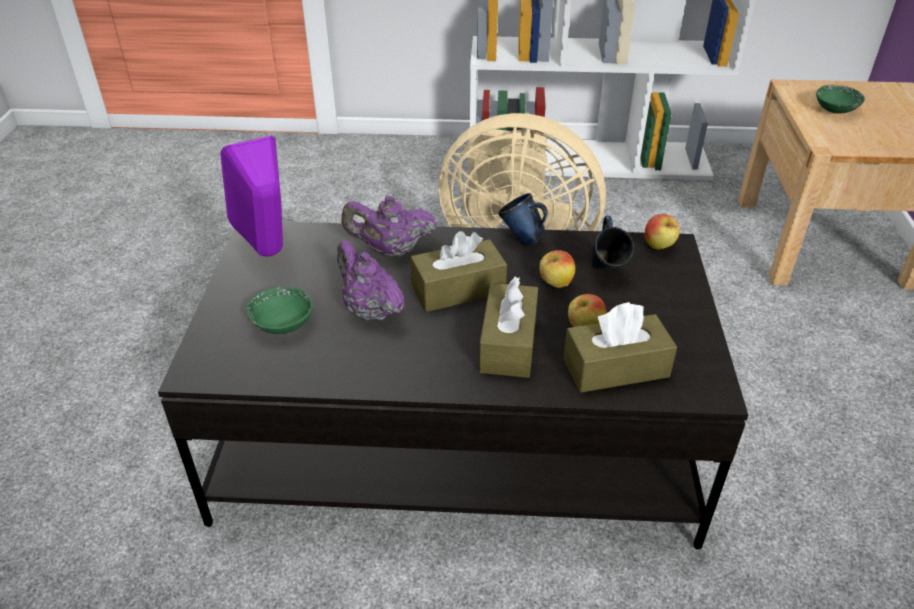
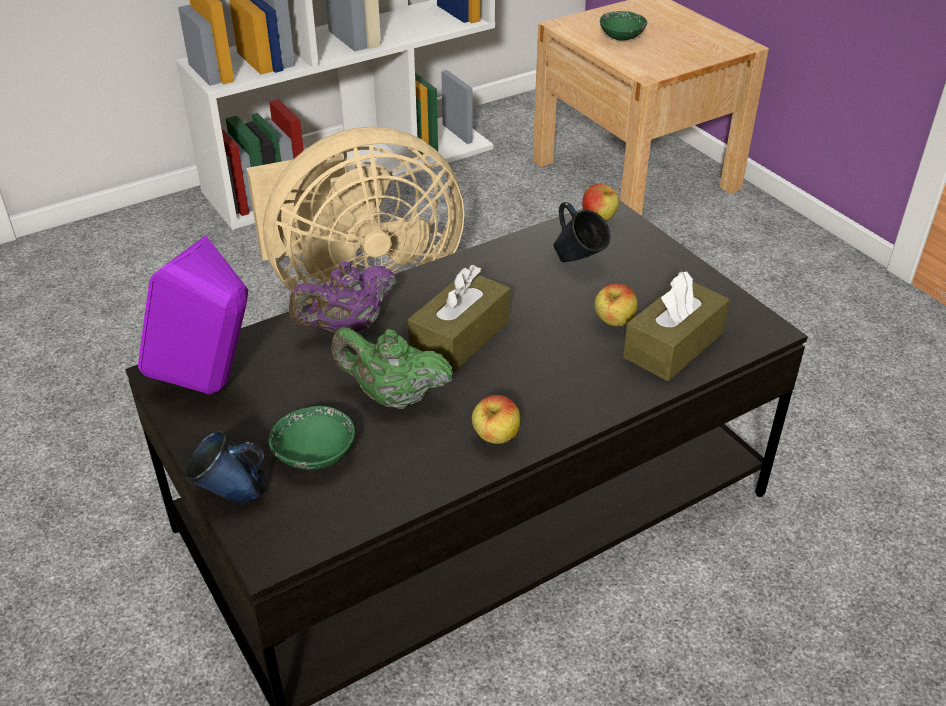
camera: 35 degrees left, 0 degrees up
purple teapot [337,240,405,320] -> green teapot [331,327,453,409]
brown tissue box [479,277,538,378] -> none
blue mug [498,193,548,246] -> blue mug moved to [184,431,265,504]
apple [539,250,576,288] -> apple moved to [472,395,521,444]

